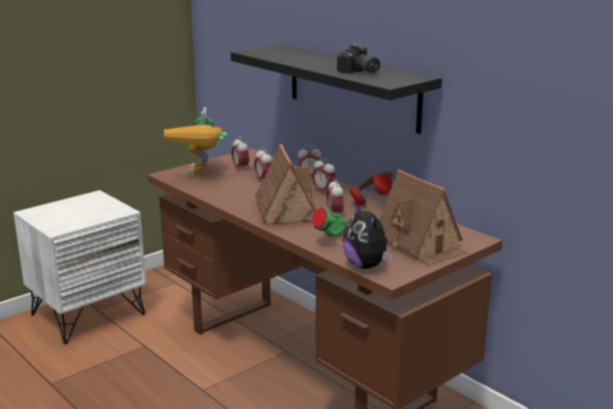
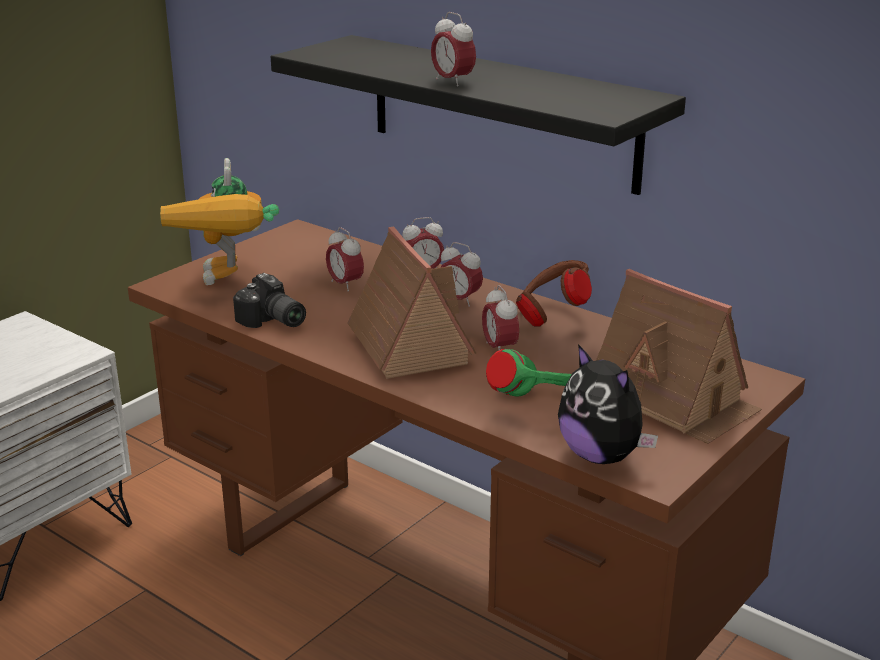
camera: 10 degrees left, 5 degrees up
alarm clock [231,137,249,171] -> alarm clock moved to [431,12,476,86]
camera [337,44,380,74] -> camera moved to [233,273,306,328]

